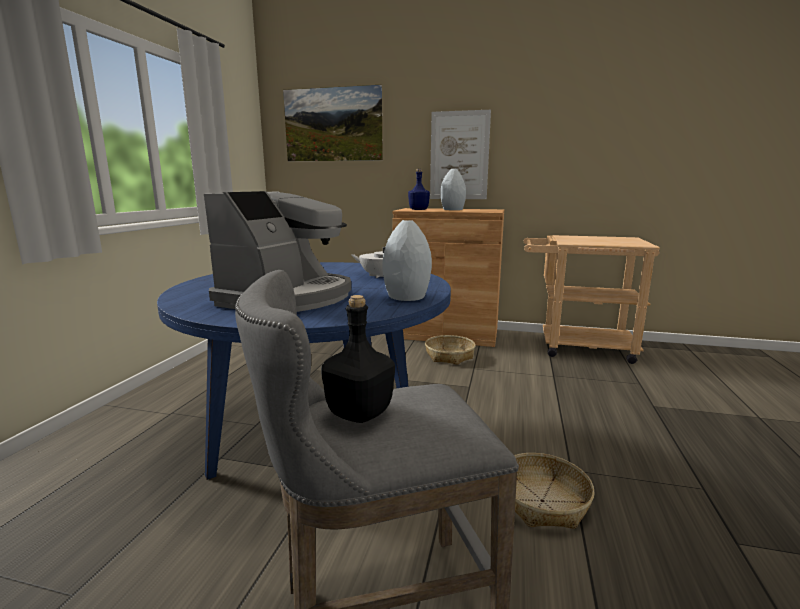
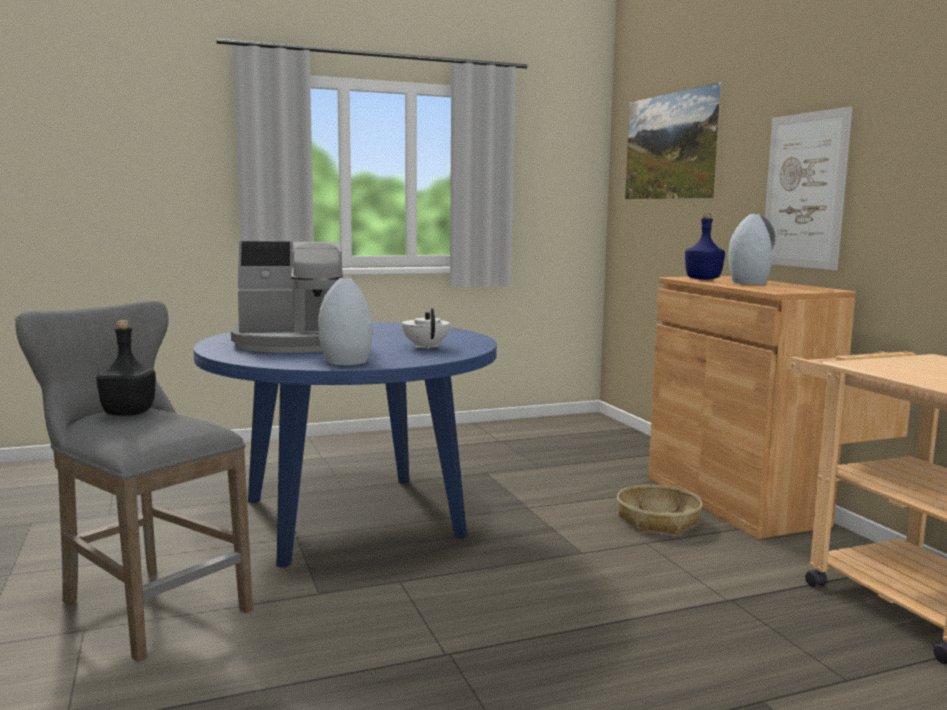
camera: 55 degrees right, 5 degrees down
basket [514,453,595,529] -> none

